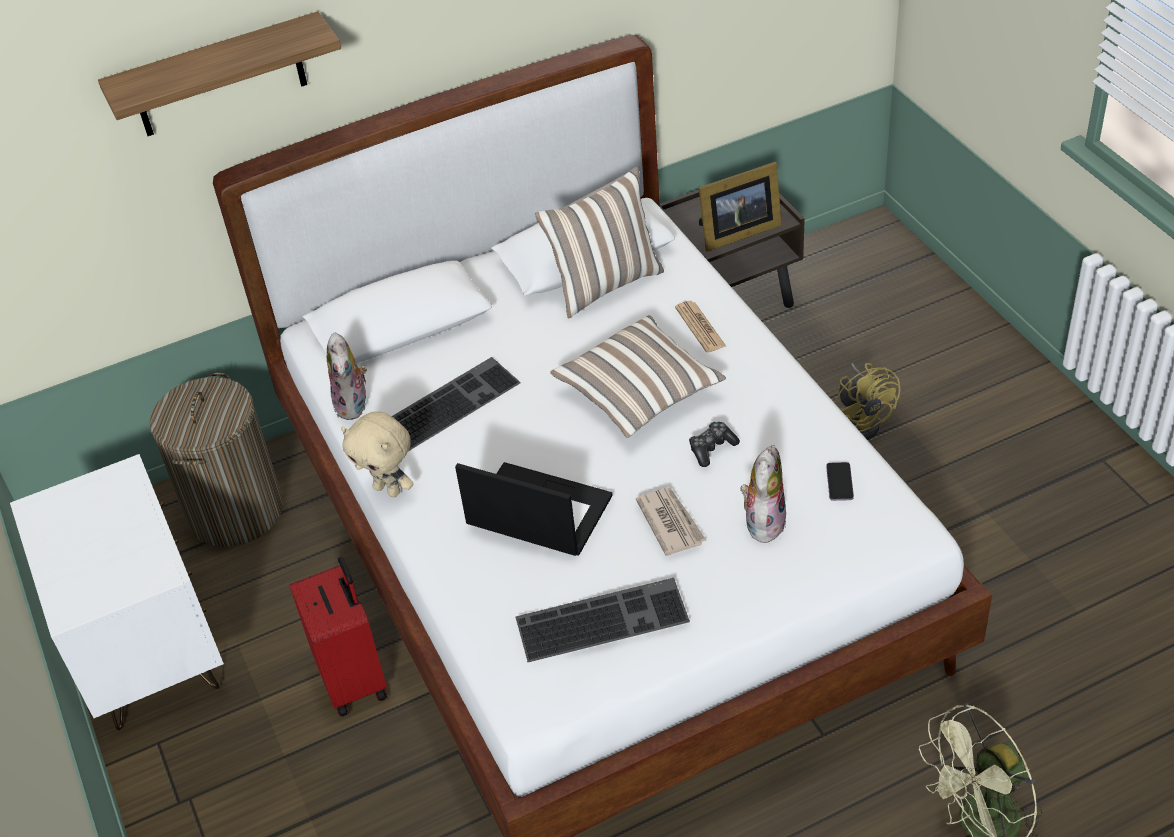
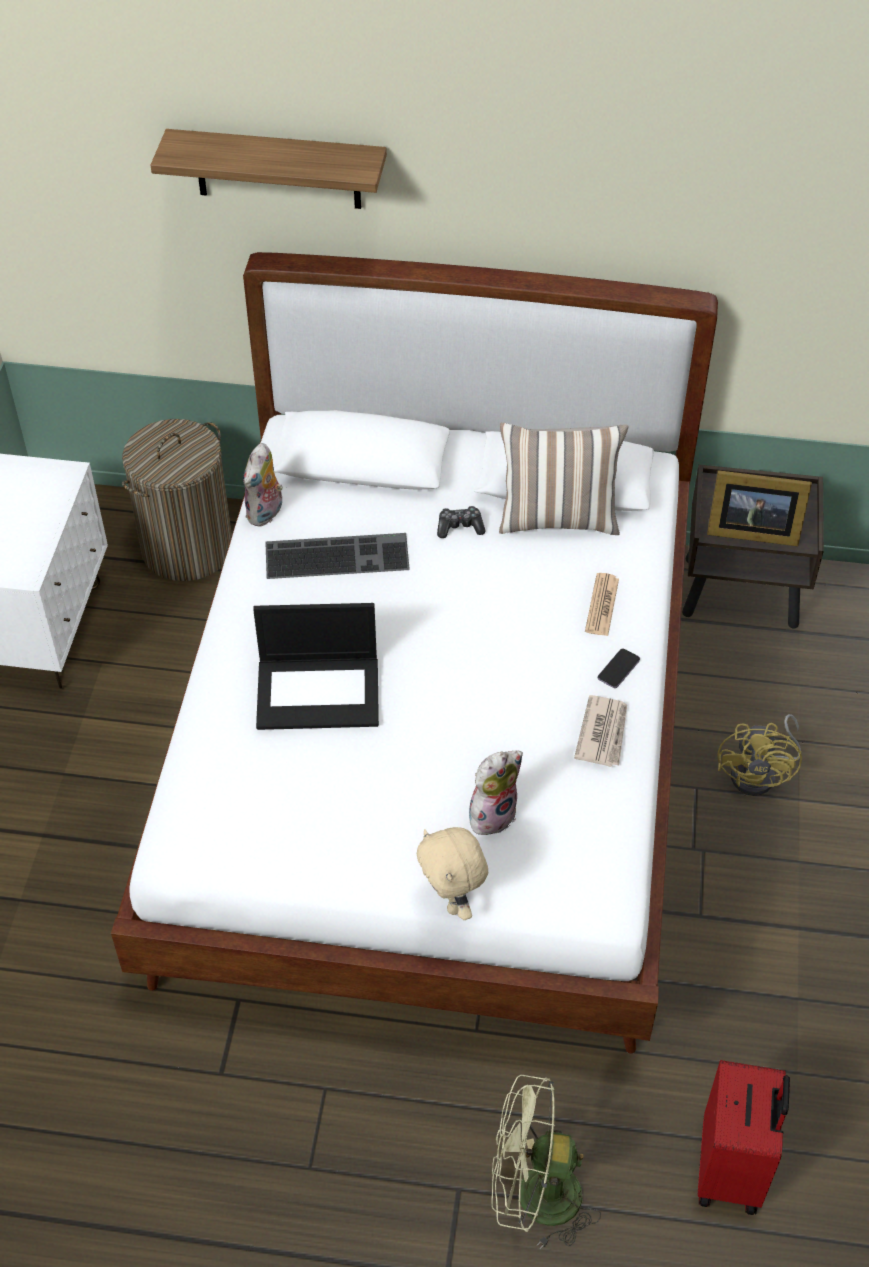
camera: 30 degrees right, 5 degrees up
red suitcase [289,556,387,717] -> red suitcase moved to [698,1060,790,1215]
beige plush toy [341,411,413,497] -> beige plush toy moved to [417,827,488,920]
laptop [455,462,613,556] -> laptop turned 120 degrees clockwise [253,603,379,730]
keyboard [516,578,690,662] -> none
pillow [550,315,726,438] -> none
newspaper [636,488,706,556] -> newspaper moved to [574,695,627,767]
game controller [689,422,740,467] -> game controller moved to [437,506,486,538]
phone [826,462,854,501] -> phone moved to [598,649,640,688]

